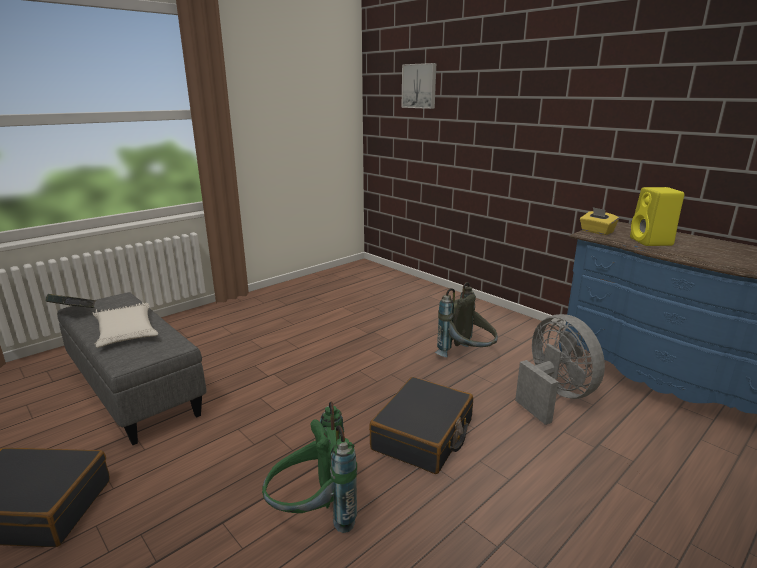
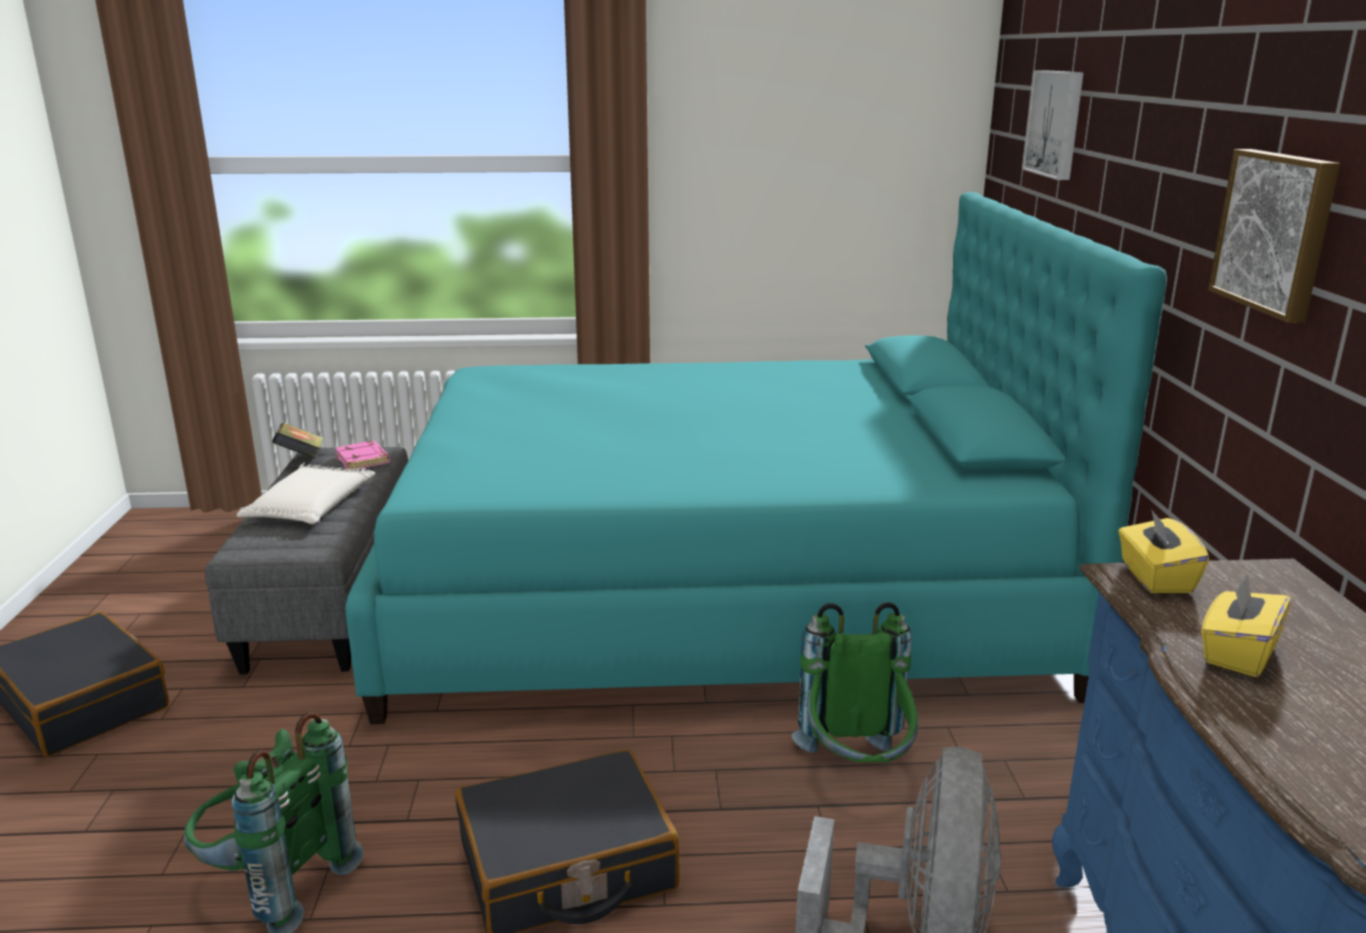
camera: 40 degrees right, 0 degrees up
grey backpack [435,282,498,358] -> green backpack [792,602,918,762]
yellow speaker [630,187,684,246] -> yellow tissue box [1201,574,1290,677]
none -> pink book [335,441,390,469]
none -> turquoise bed [345,192,1167,724]
none -> picture [1208,149,1340,323]

